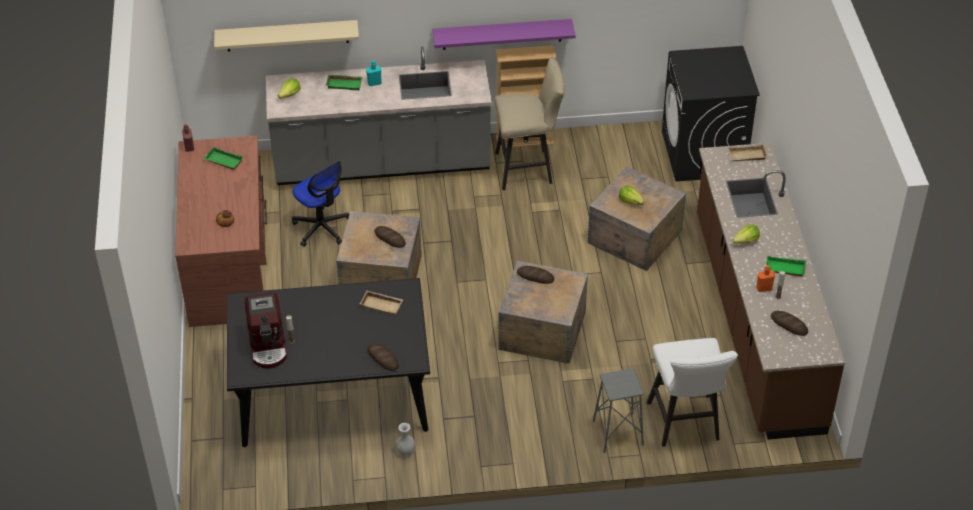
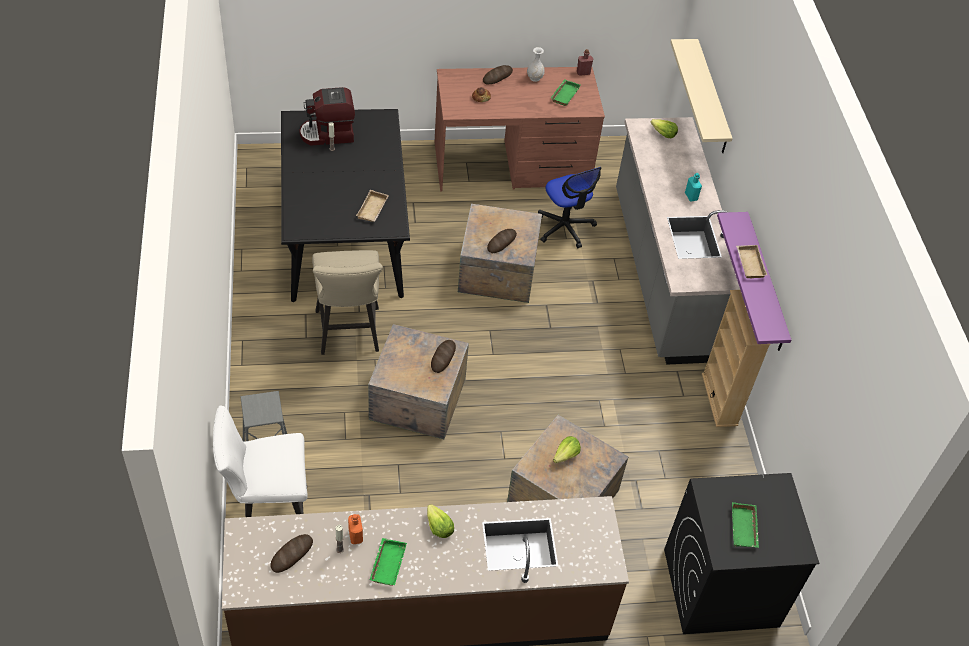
camera: 85 degrees right, 5 degrees up
office chair [292,161,349,247] -> office chair turned 75 degrees counterclockwise [538,167,602,248]
green tray [326,74,363,90] -> green tray moved to [732,502,759,548]
bread [367,343,399,371] -> bread moved to [483,65,513,85]
white vase [396,423,416,456] -> white vase moved to [527,47,545,82]
beige stool [495,57,565,190] -> beige stool moved to [312,250,383,355]
beige tray [728,144,768,161] -> beige tray moved to [736,245,767,278]

